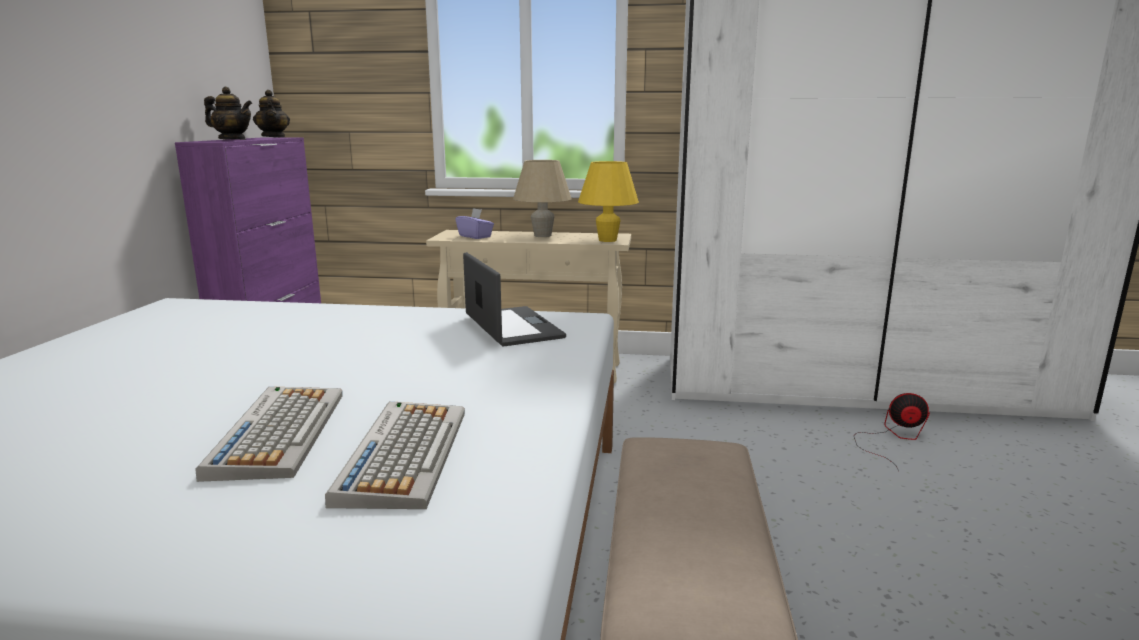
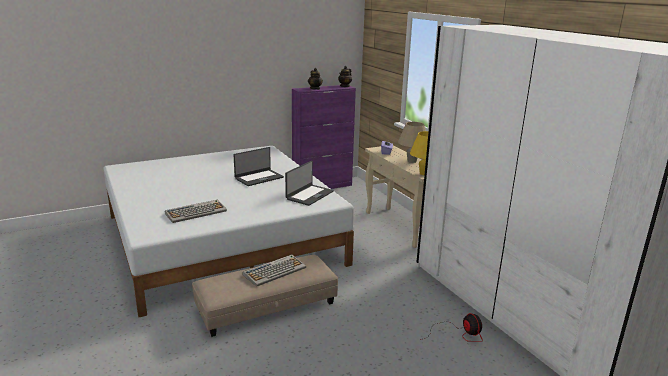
camera: 55 degrees right, 5 degrees up
keyboard [195,386,343,482] -> keyboard moved to [243,255,306,287]
none -> laptop [233,147,284,186]

